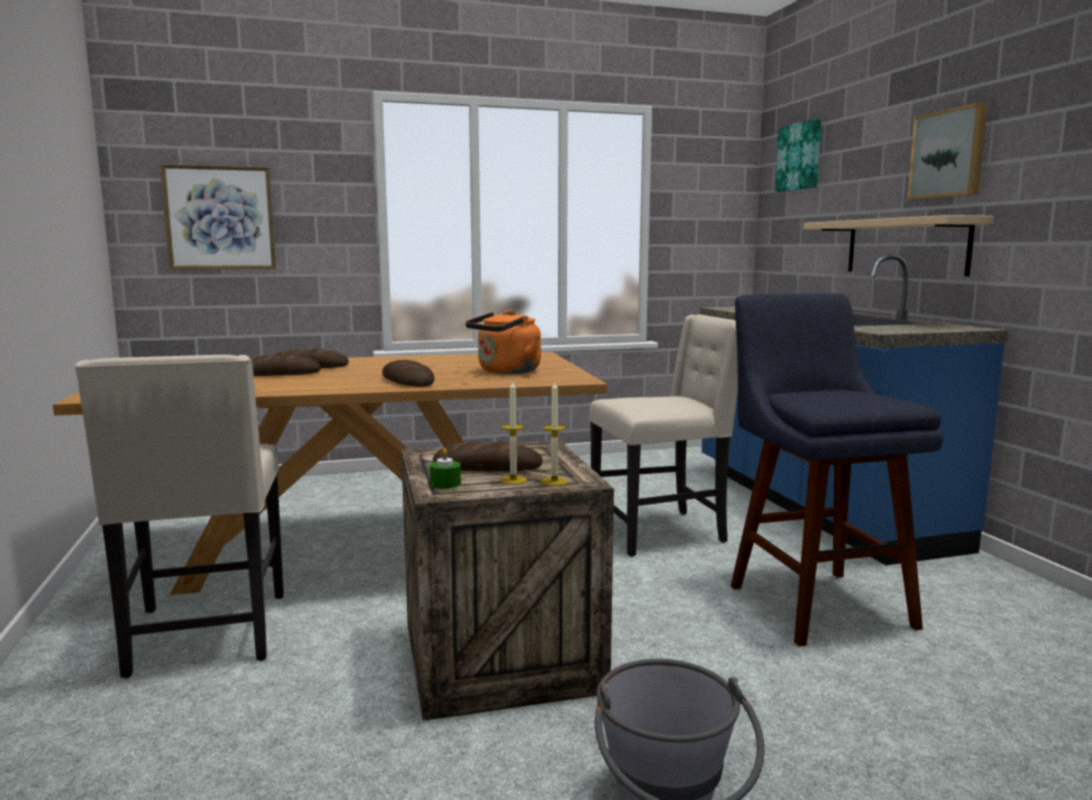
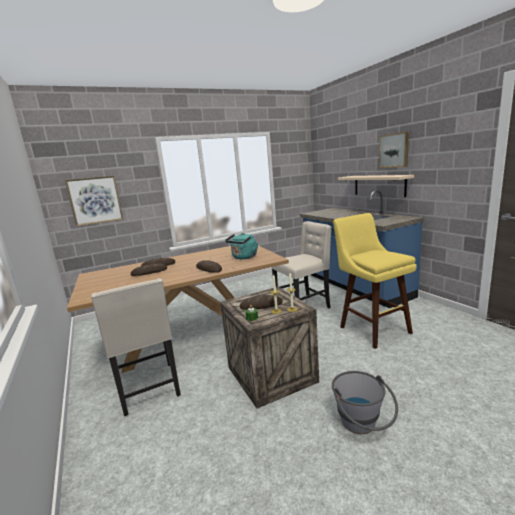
camera: 10 degrees left, 5 degrees up
orange kettle [465,310,541,374] -> turquoise kettle [225,233,258,259]
blue stool [731,293,943,646] -> yellow stool [333,213,417,349]
picture [775,118,821,192] -> none

